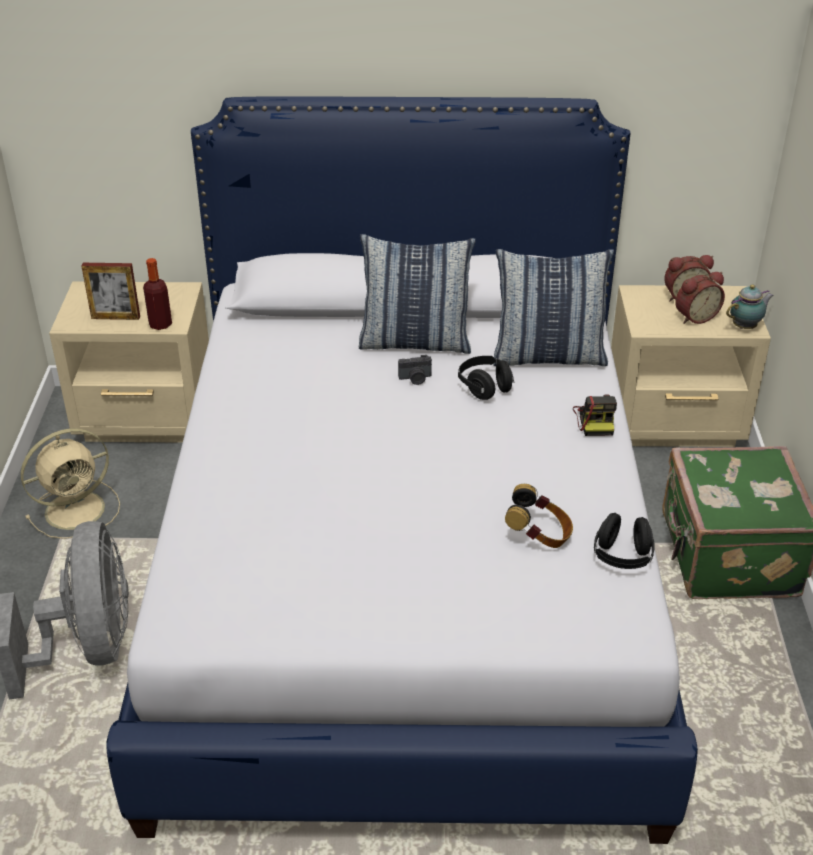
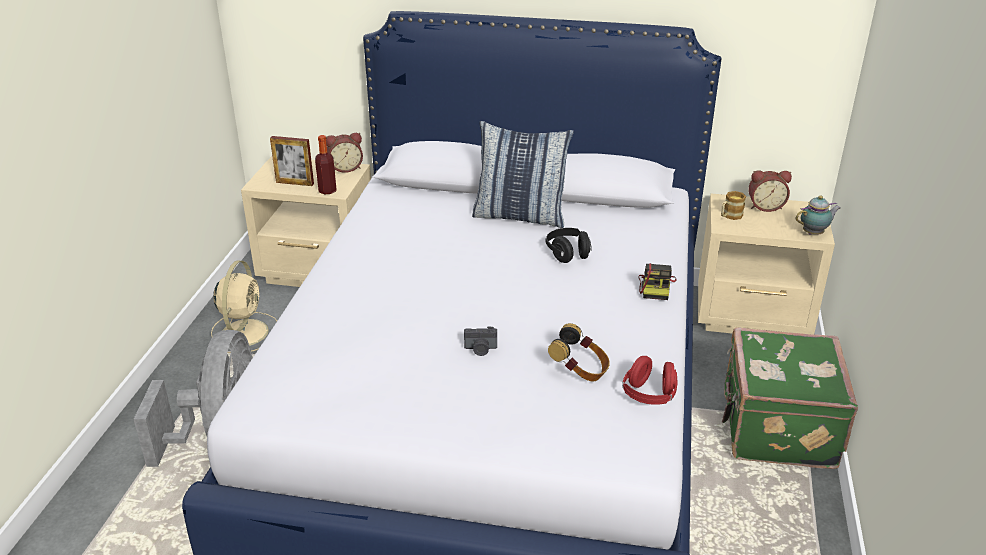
camera: 10 degrees right, 5 degrees down
beige fan [21,428,120,539] -> beige fan turned 60 degrees counterclockwise [211,260,277,353]
camera [398,355,432,385] -> camera moved to [464,326,497,356]
pillow [493,249,614,366] -> none
black headphones [594,513,655,569] -> red headphones [622,356,677,405]
alarm clock [675,272,725,324] -> alarm clock moved to [326,133,363,173]
none -> mug [721,191,746,220]

